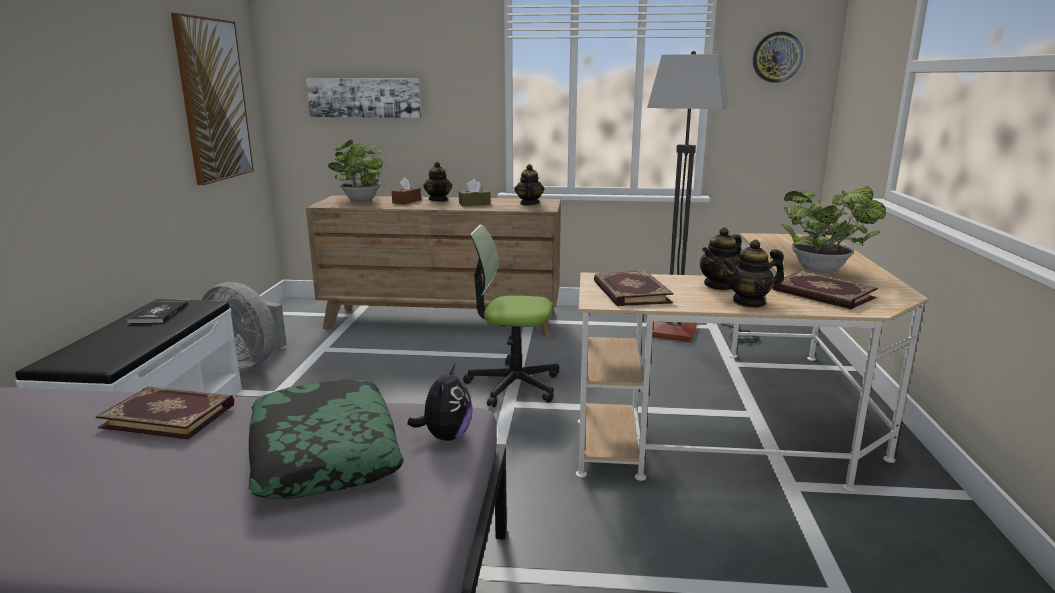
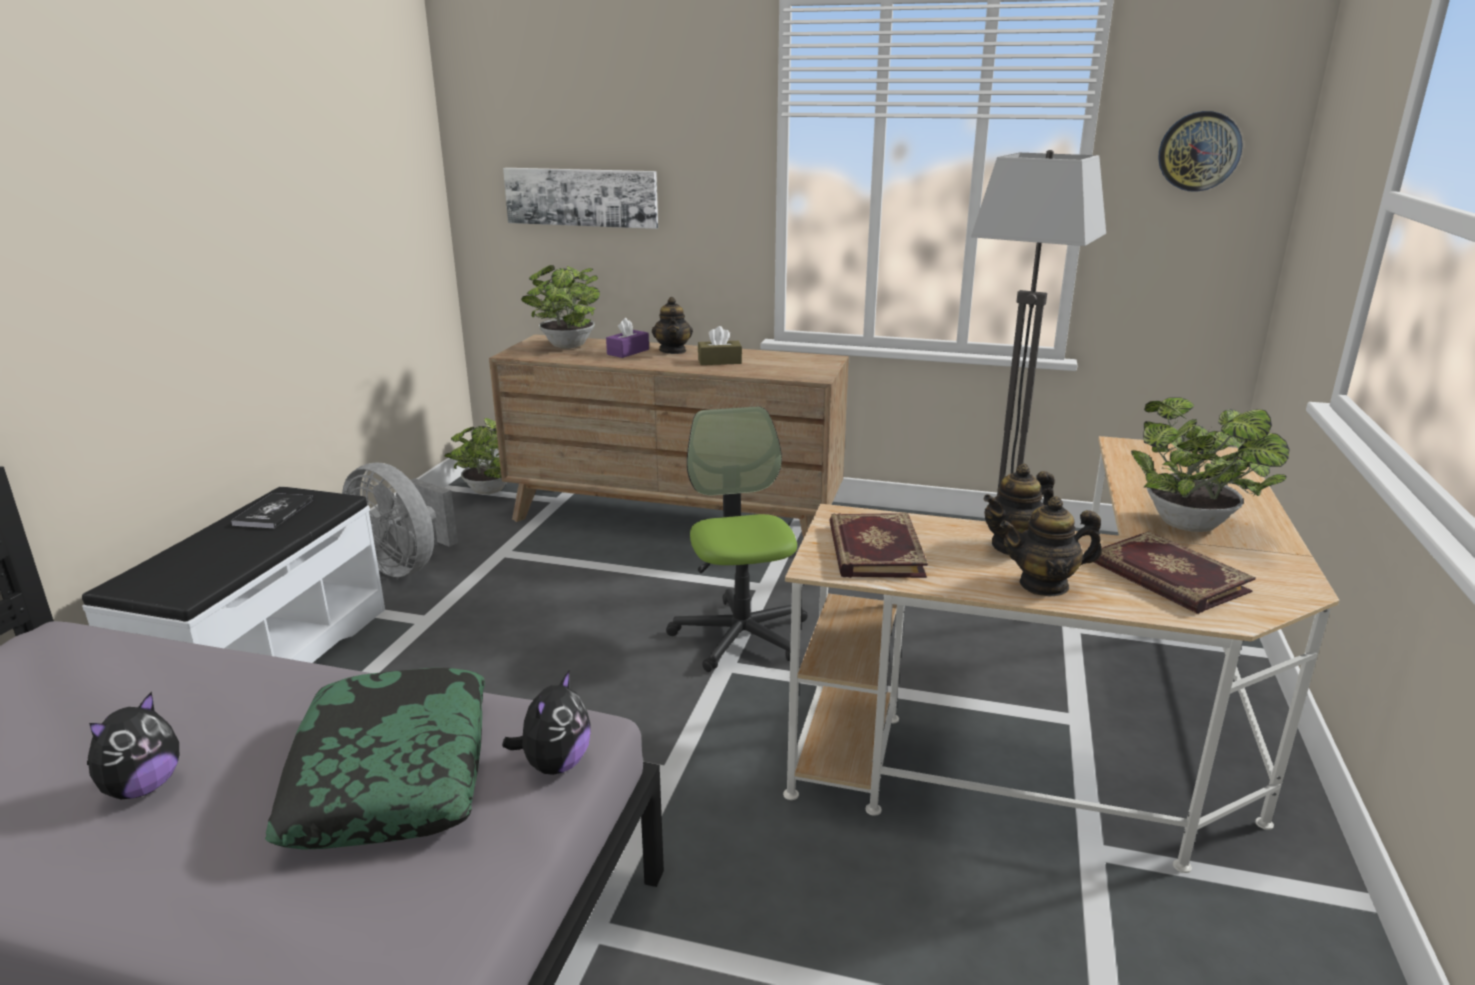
camera: 10 degrees right, 5 degrees up
book [96,386,234,439] -> none
picture [171,13,254,186] -> none
brown tissue box [392,177,421,205] -> purple tissue box [606,318,649,358]
office chair [463,225,559,407] -> office chair turned 60 degrees clockwise [666,406,808,672]
teapot [515,164,545,205] -> none
none -> plush toy [87,691,179,799]
none -> potted plant [444,418,507,494]

